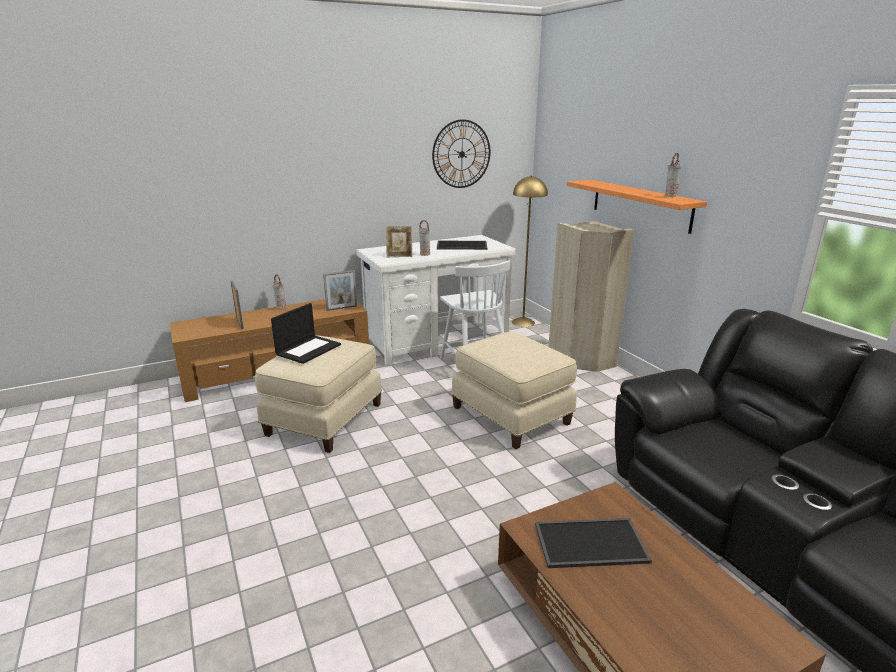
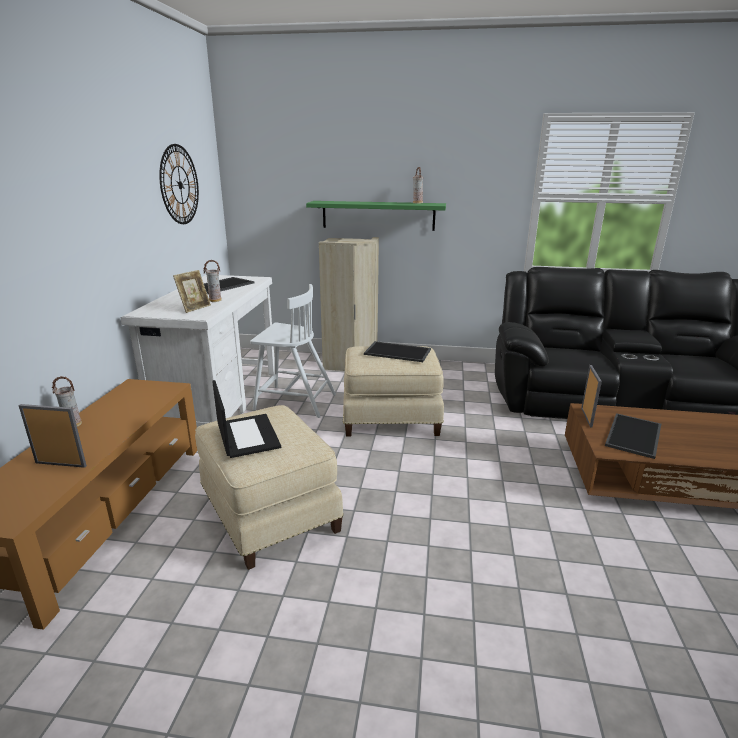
camera: 55 degrees left, 0 degrees up
picture frame [323,270,357,311] -> picture frame moved to [581,365,602,427]
yellow floor lamp [512,176,548,327] -> none
orange shelf [567,180,707,234] -> green shelf [306,201,446,231]
none -> tray [364,341,431,362]

